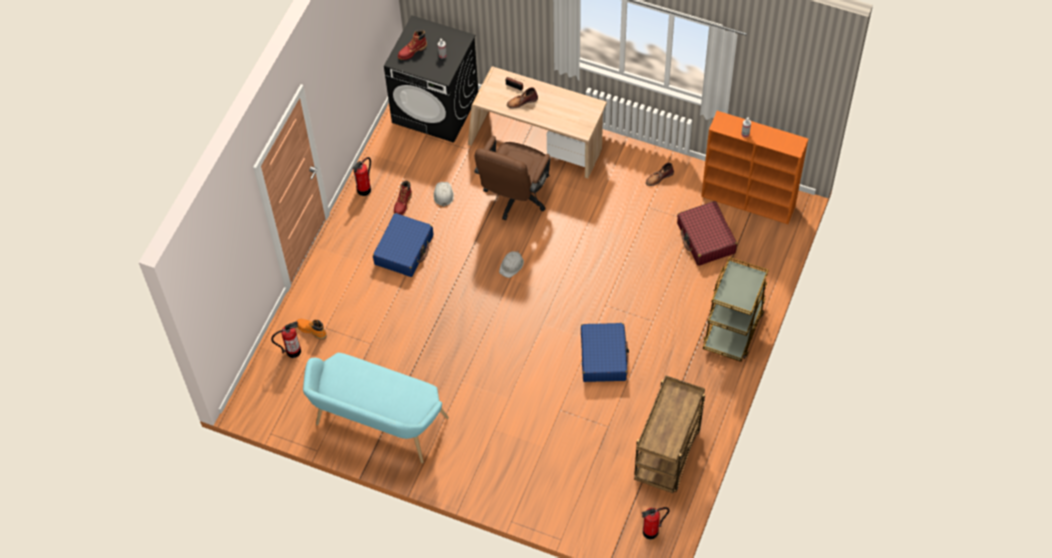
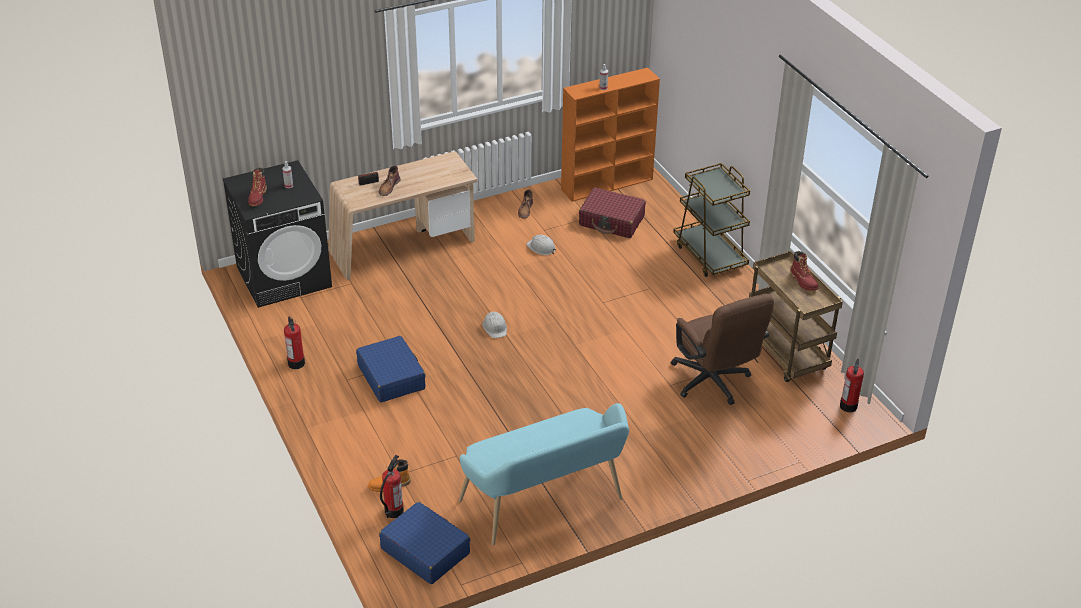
camera: 50 degrees left, 20 degrees down
red boot [394,180,412,215] -> red boot moved to [790,251,819,291]
white hard hat [433,182,454,207] -> white hard hat moved to [526,235,556,255]
brown office chair [475,136,550,220] -> brown office chair moved to [671,294,774,405]
blue suitcase [581,323,629,382] -> blue suitcase moved to [379,502,470,584]

